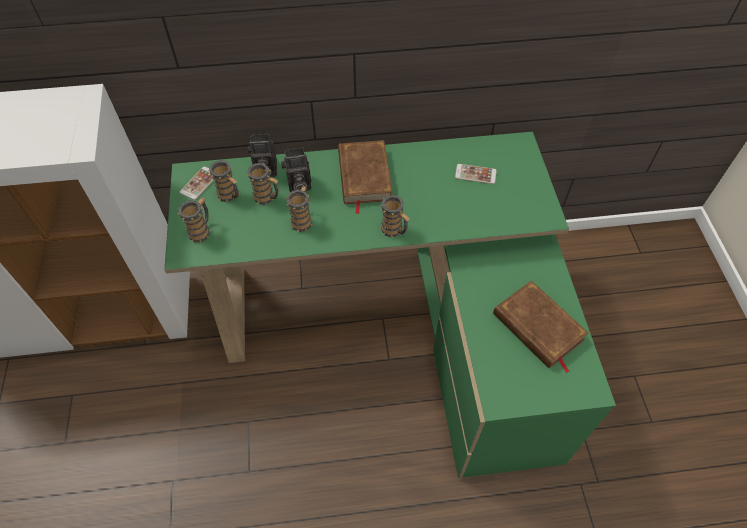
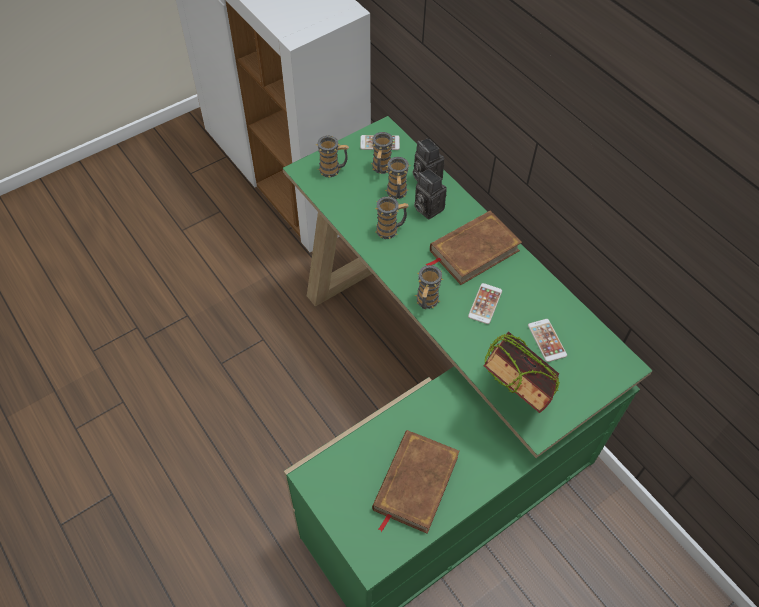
camera: 60 degrees right, 0 degrees up
none -> phone [468,283,502,324]
none -> book [484,331,560,413]

